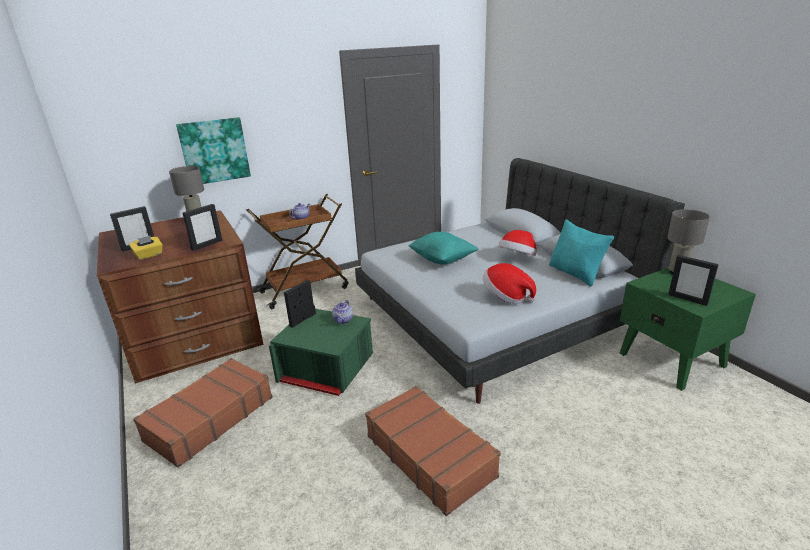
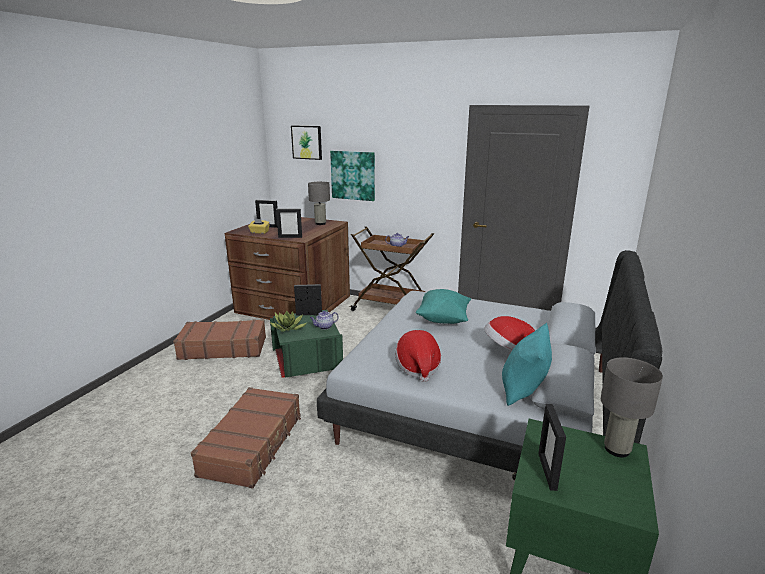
camera: 50 degrees right, 5 degrees down
none -> potted plant [269,310,307,332]
none -> picture [291,125,322,160]

